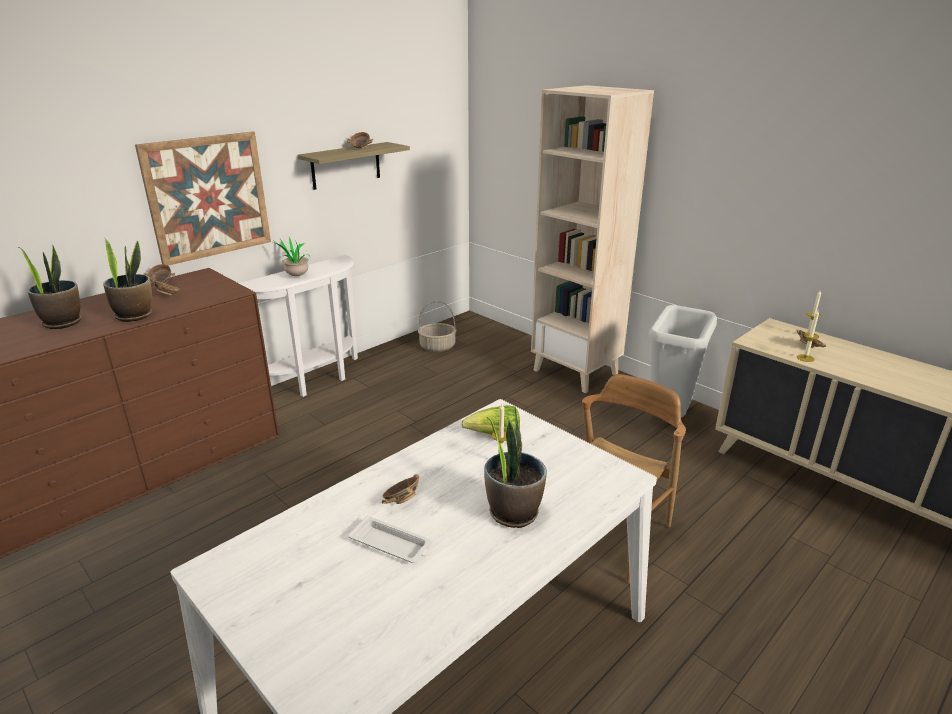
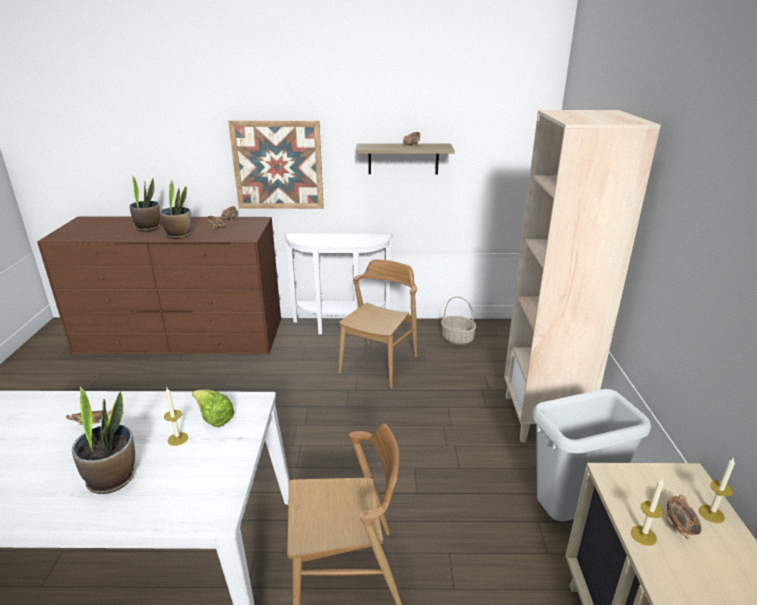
camera: 45 degrees right, 0 degrees up
potted plant [273,236,310,276] -> none
white tray [348,516,432,563] -> none
none -> brown chair [338,259,417,389]

